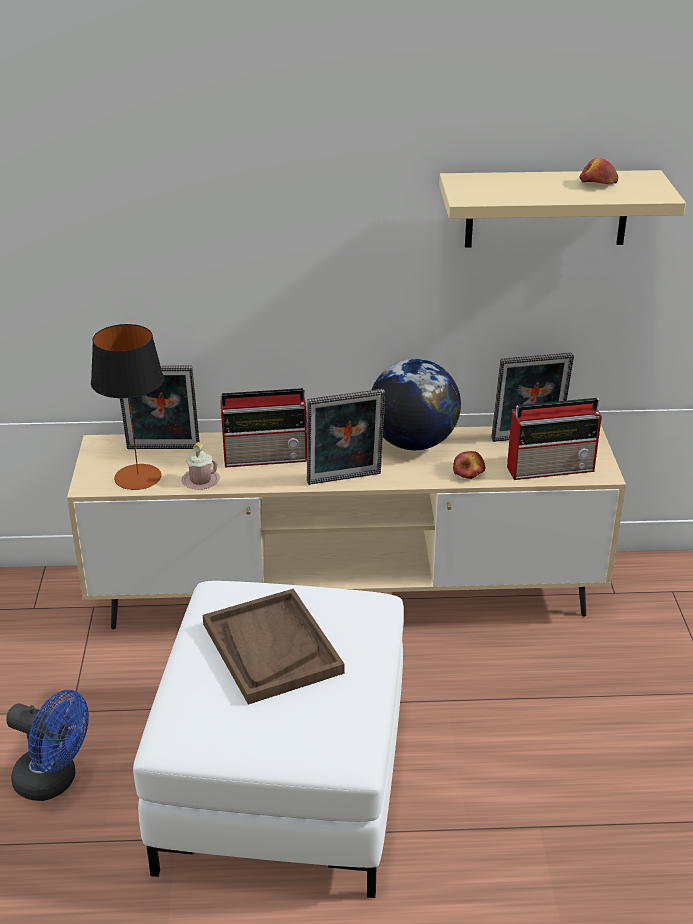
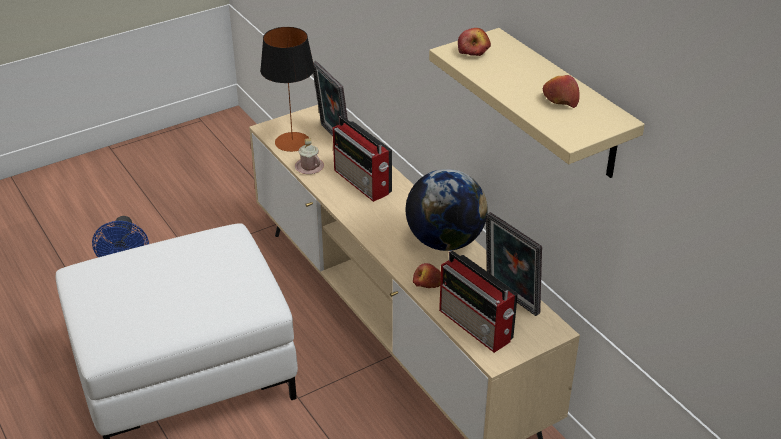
camera: 60 degrees right, 5 degrees up
brown tray [203,589,345,705] -> none
picture frame [307,389,385,485] -> none
none -> apple [458,28,491,56]

